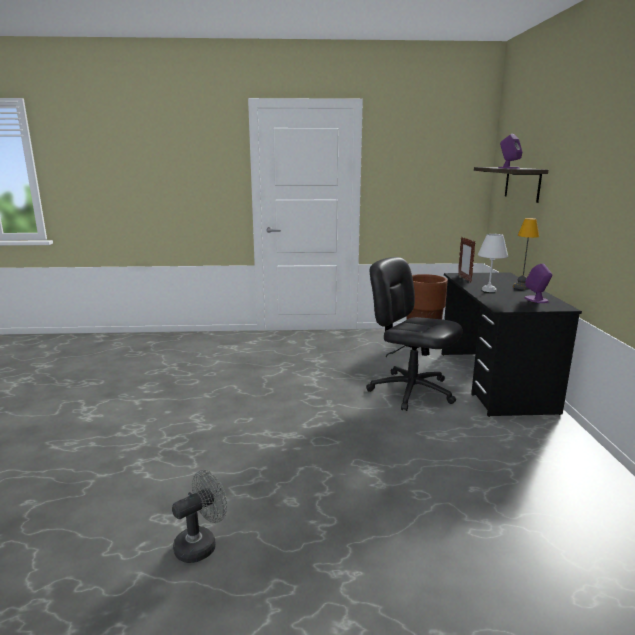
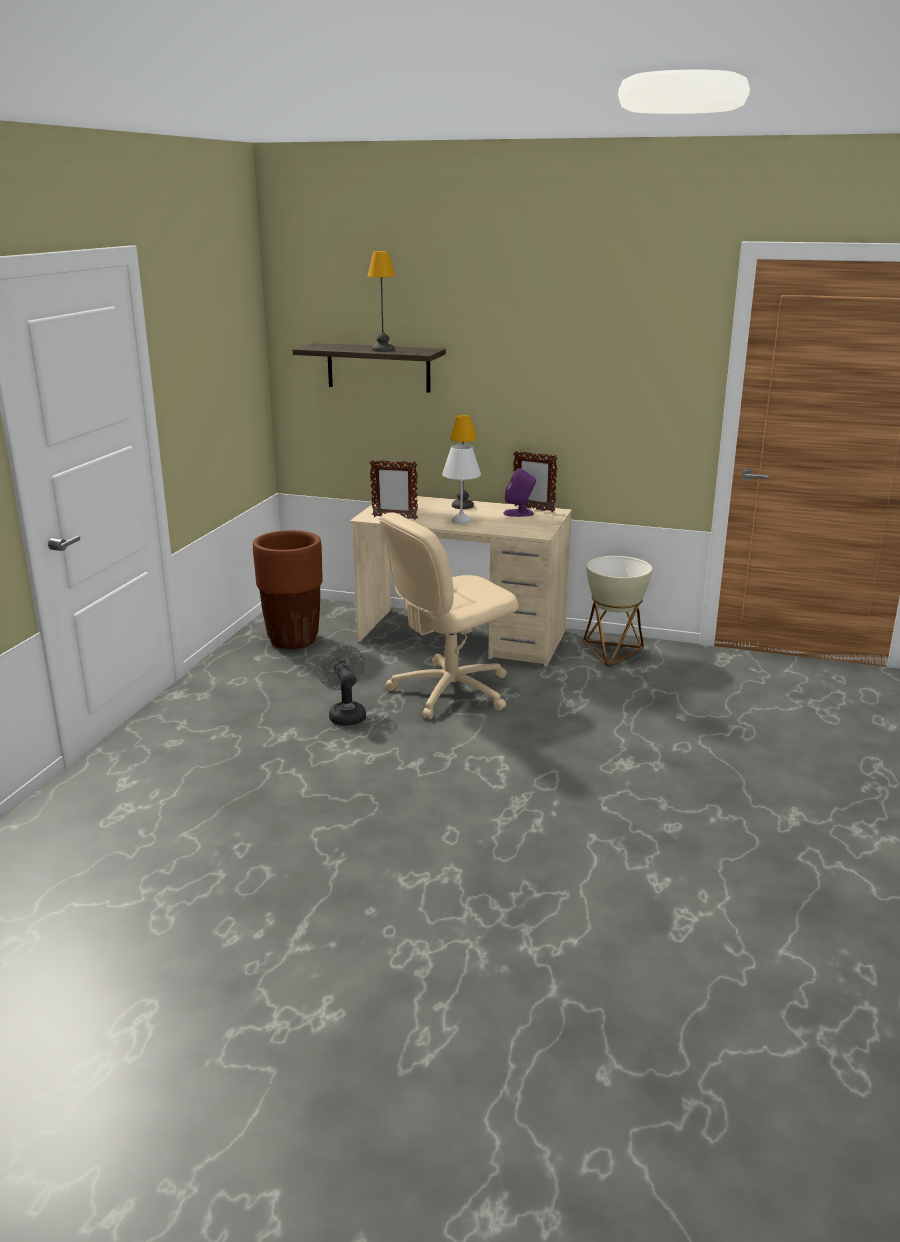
camera: 70 degrees left, 5 degrees up
grey fan [172,470,227,563] -> grey fan moved to [317,644,366,726]
black office chair [366,257,463,411] -> beige office chair [380,512,519,719]
black desk [442,272,582,417] -> beige desk [350,496,572,667]
purple speaker [498,134,522,168] -> table lamp [368,251,395,352]
none -> picture frame [513,451,558,512]
none -> planter [583,556,652,667]

